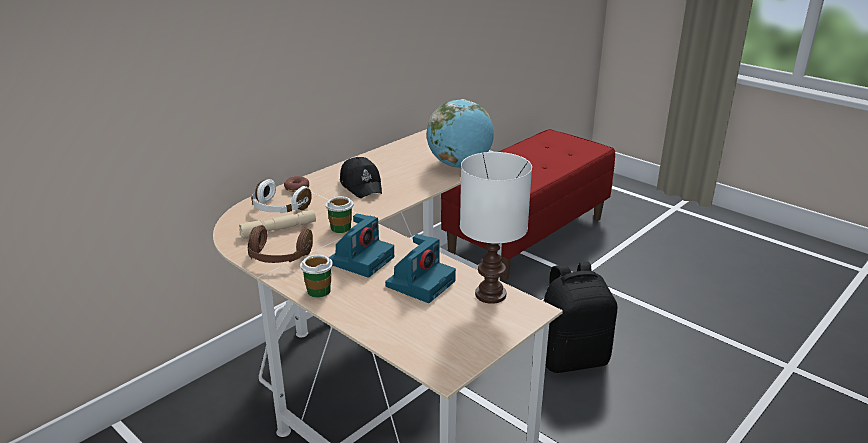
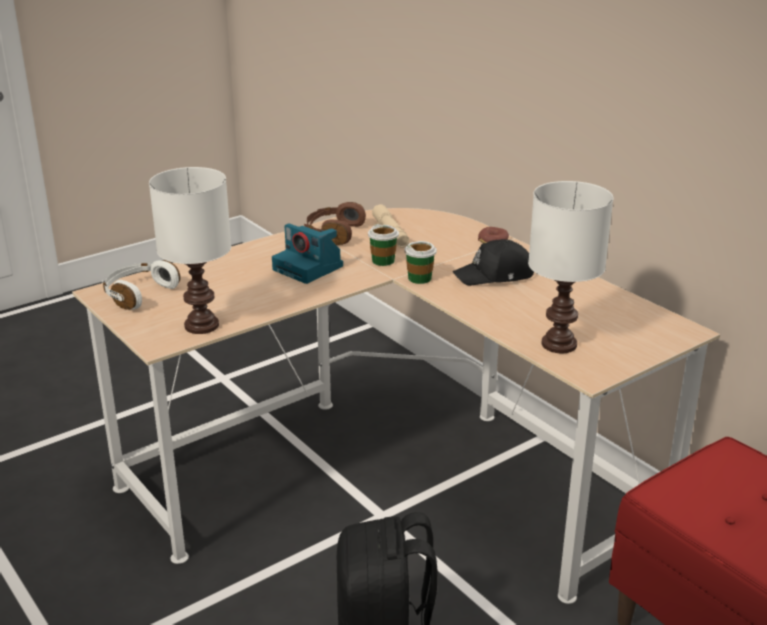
camera: 100 degrees right, 0 degrees up
white headphones [251,179,312,213] -> white headphones moved to [102,260,180,310]
cup [300,254,333,298] -> cup moved to [404,241,437,284]
camera [385,234,456,303] -> none
globe [427,99,494,168] -> white table lamp [528,181,614,353]

